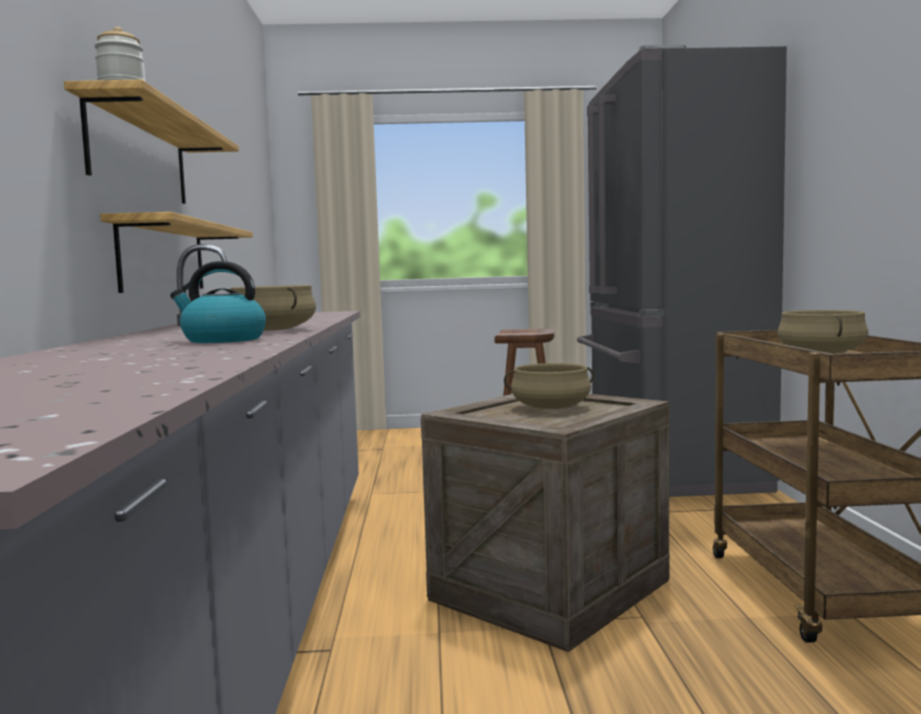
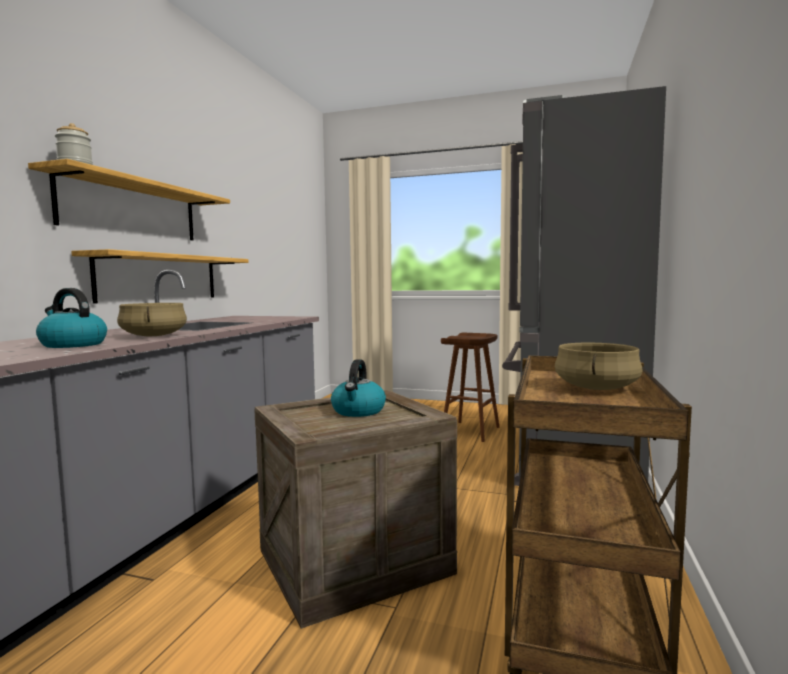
camera: 20 degrees right, 0 degrees up
beige cooking pot [504,363,594,409] -> kettle [331,359,386,417]

